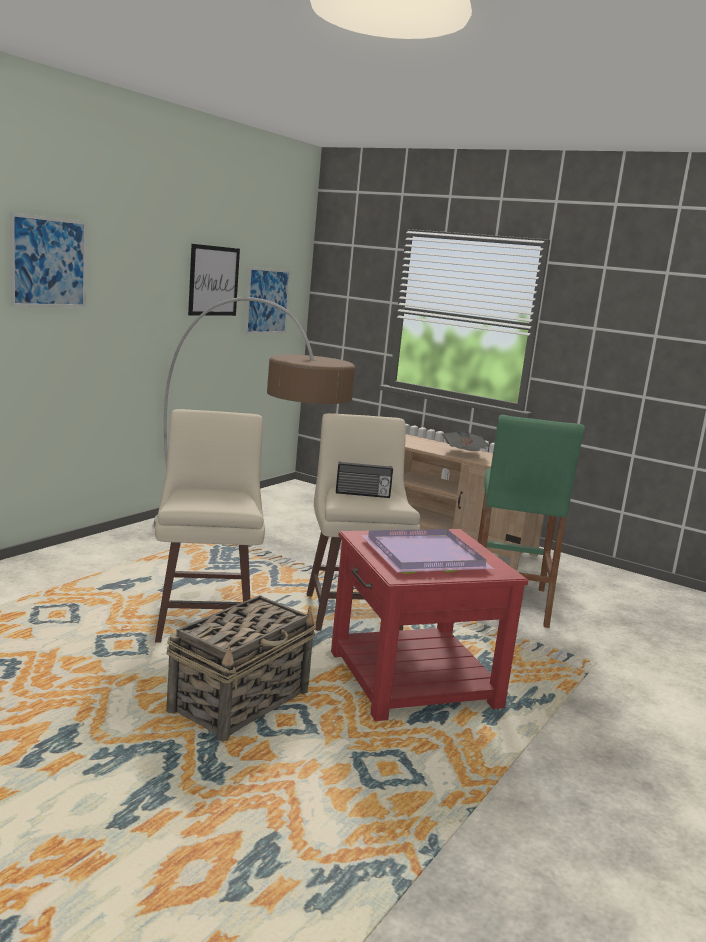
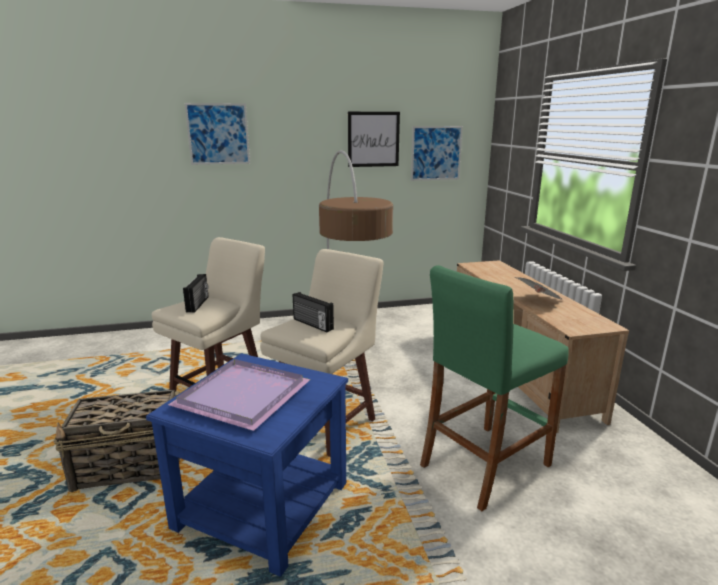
camera: 45 degrees right, 5 degrees up
red side table [331,529,528,721] -> blue side table [146,353,348,577]
none -> radio [183,274,209,313]

